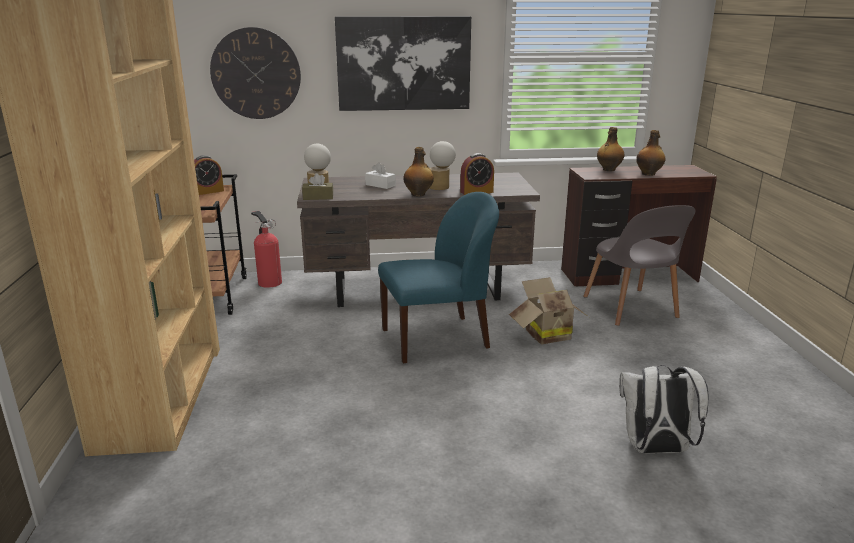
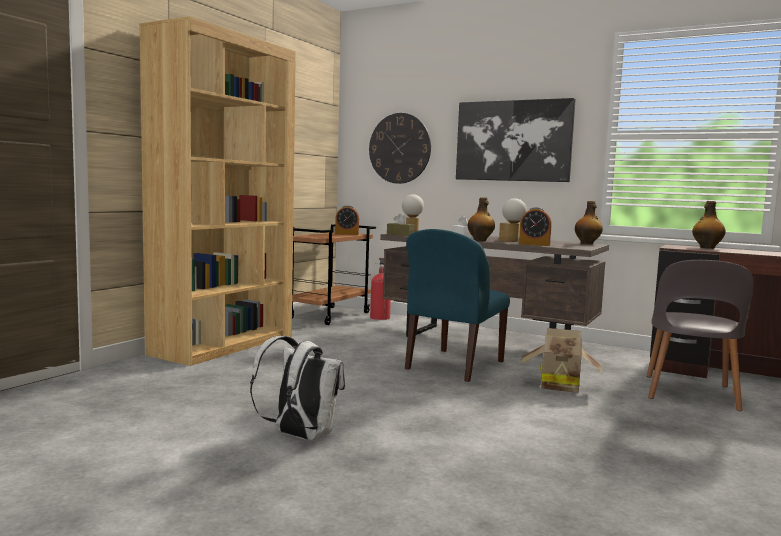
camera: 35 degrees right, 15 degrees down
blue chair [378,192,499,364] -> blue chair turned 105 degrees clockwise [405,229,510,382]
white backpack [619,365,709,454] -> white backpack moved to [250,336,345,440]
bottle [636,130,666,176] -> bottle moved to [575,201,603,244]

